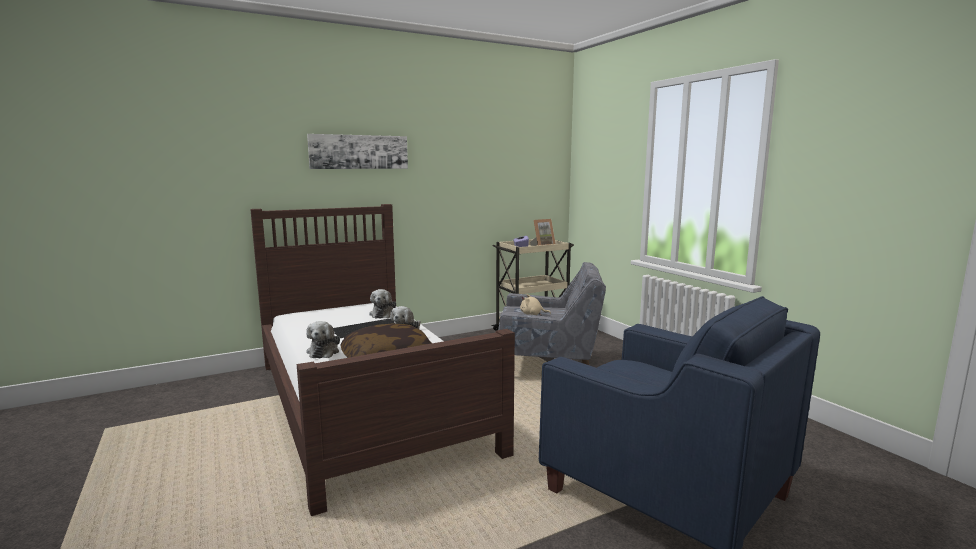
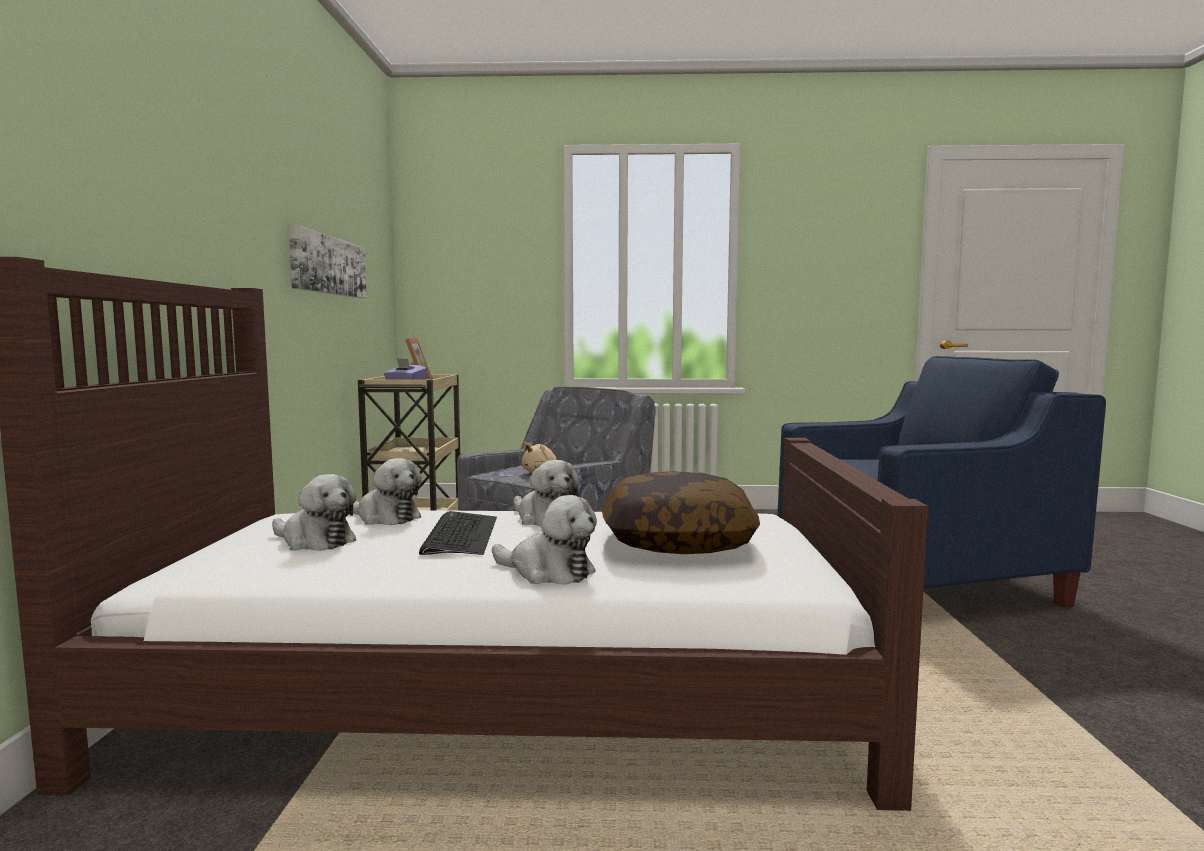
camera: 60 degrees left, 5 degrees down
picture [307,134,408,169] -> picture moved to [289,224,367,298]
none -> plush toy [272,474,356,551]

